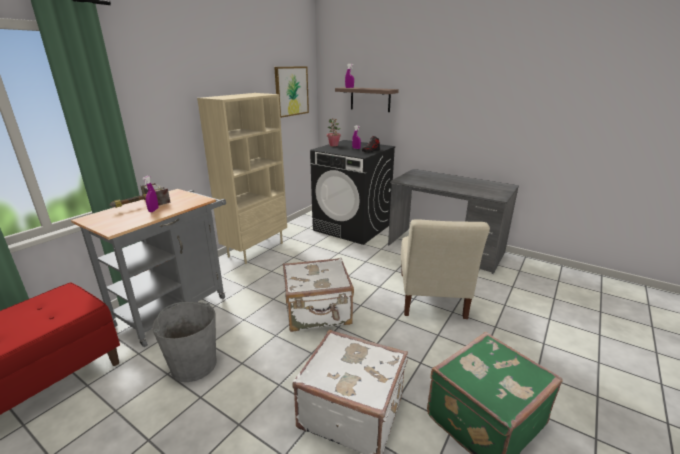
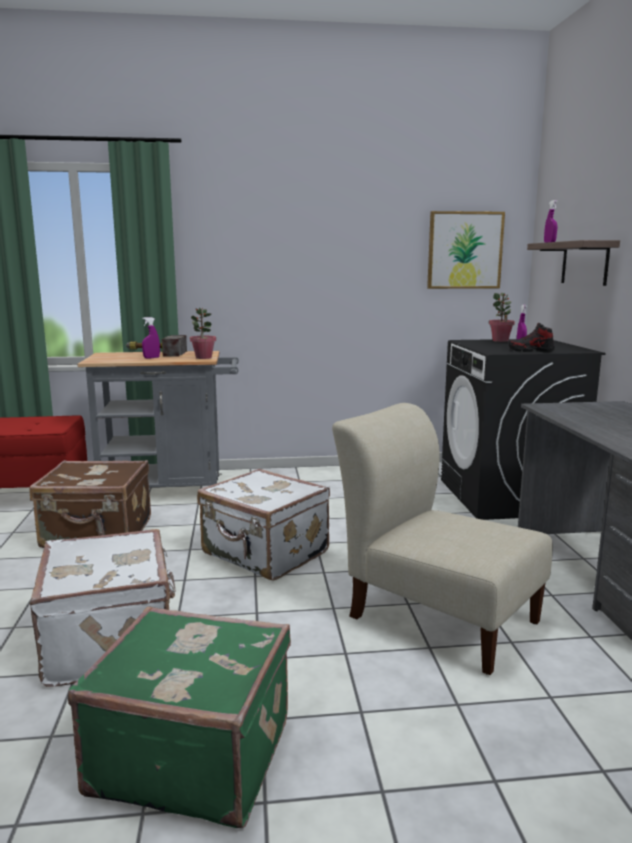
camera: 50 degrees right, 10 degrees down
grey bucket [152,302,217,382] -> brown suitcase [29,460,151,548]
beige bookcase [197,93,287,264] -> none
beige chair [401,219,490,319] -> beige chair turned 75 degrees clockwise [332,403,553,675]
none -> potted plant [190,308,216,359]

